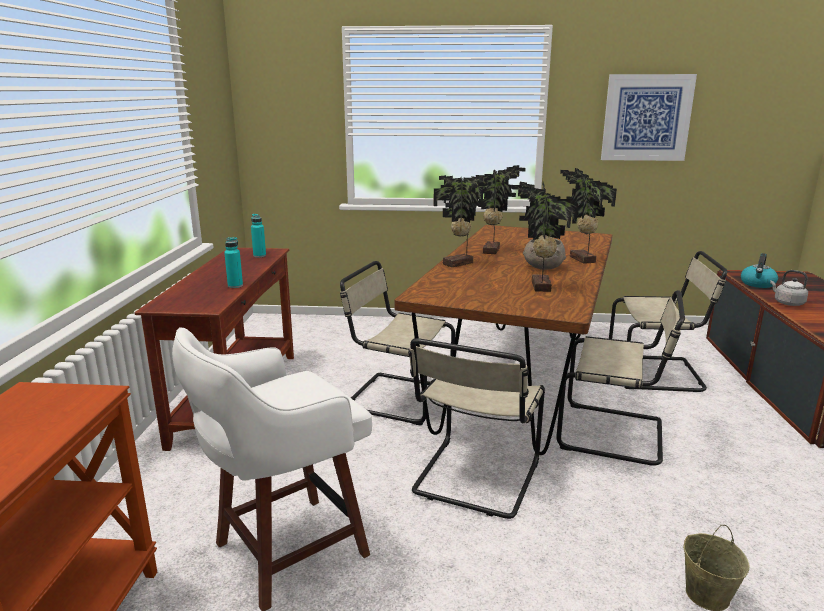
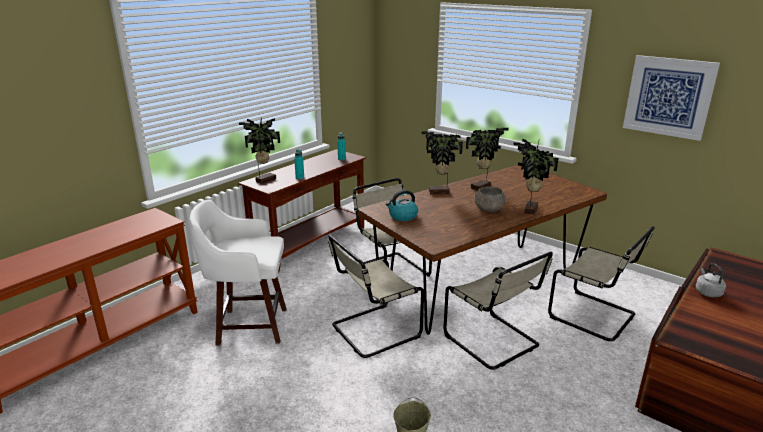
camera: 35 degrees right, 5 degrees up
potted plant [511,181,578,292] -> potted plant moved to [239,117,280,184]
kettle [741,253,778,288] -> kettle moved to [386,190,418,221]

